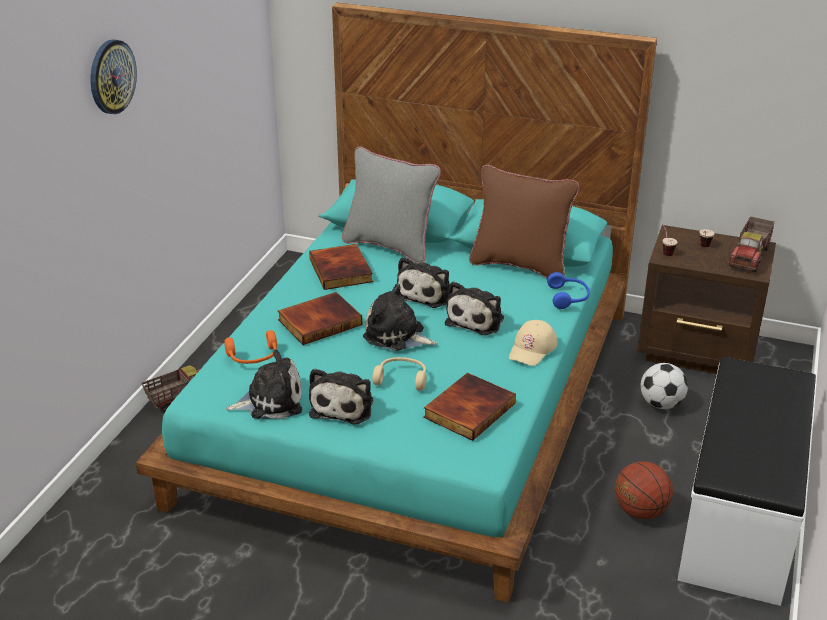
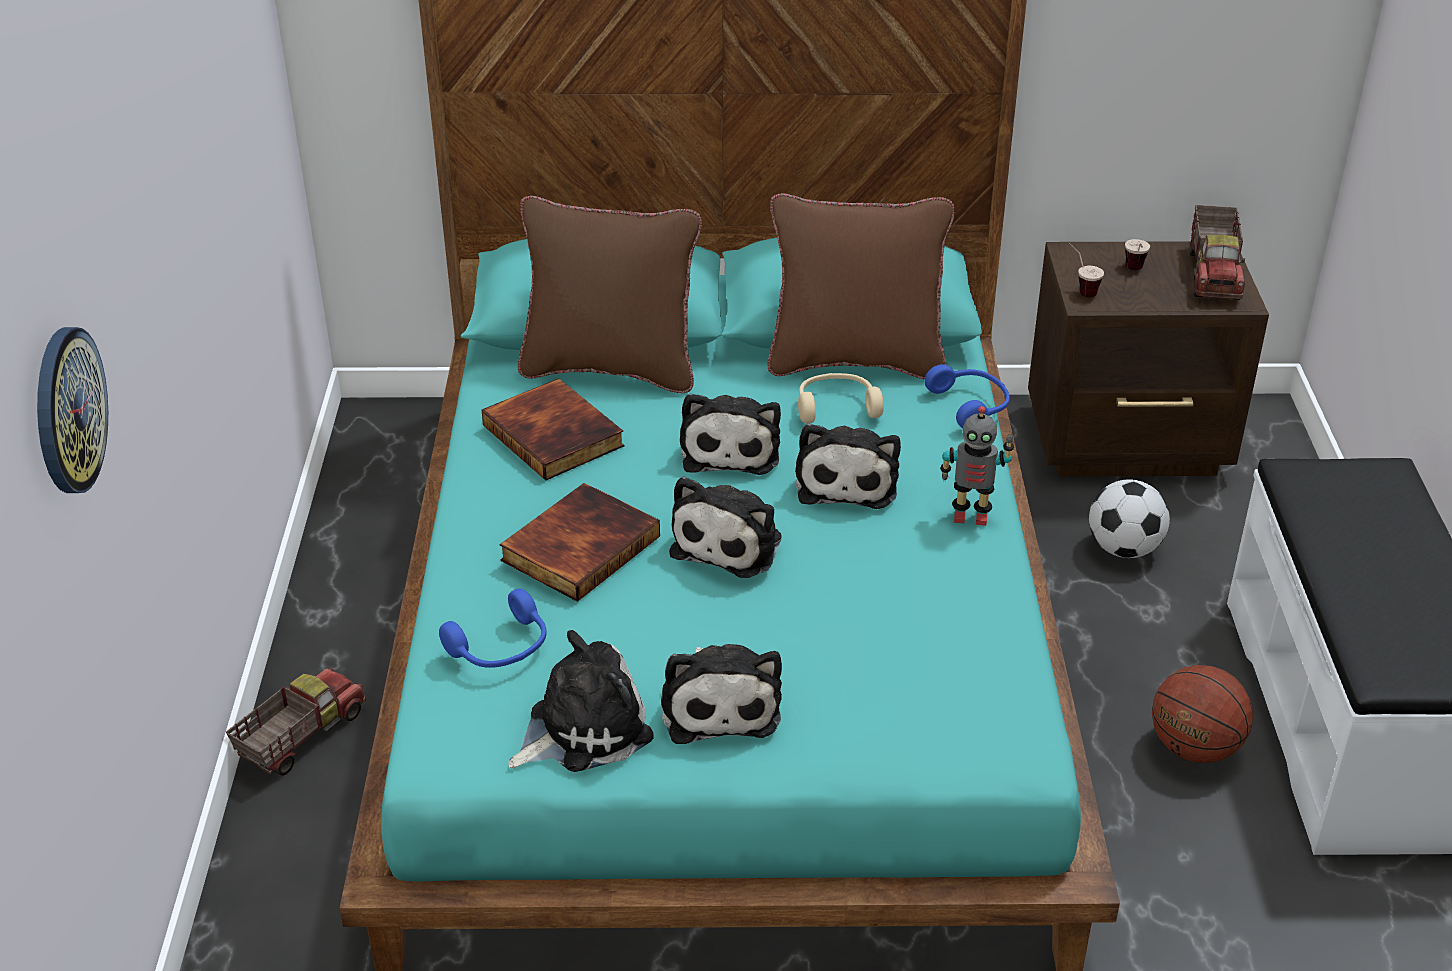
camera: 20 degrees left, 5 degrees up
wall clock [90,39,137,114] -> wall clock moved to [37,327,108,493]
orange headphones [224,330,277,364] -> blue headphones [439,589,547,668]
grey pillow [342,146,441,263] -> brown pillow [518,196,702,393]
plush toy [363,284,437,351] -> plush toy turned 75 degrees counterclockwise [669,477,782,578]
beige headphones [372,357,427,391] -> beige headphones moved to [798,373,884,424]
book [423,373,516,441] -> none
beige cap [509,320,557,366] -> toy robot [940,406,1014,526]

